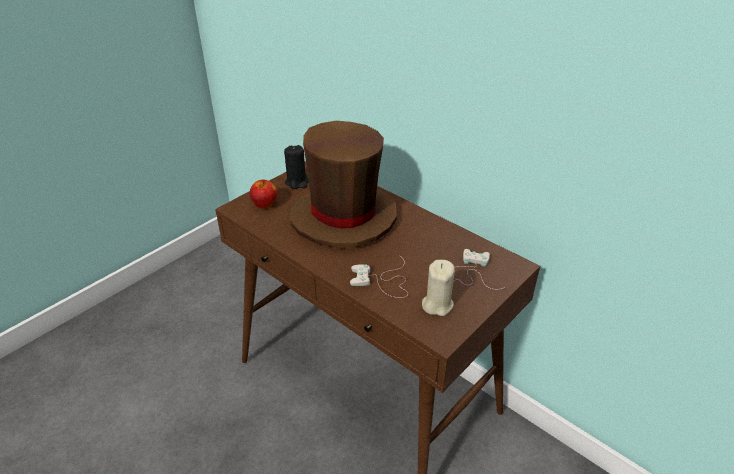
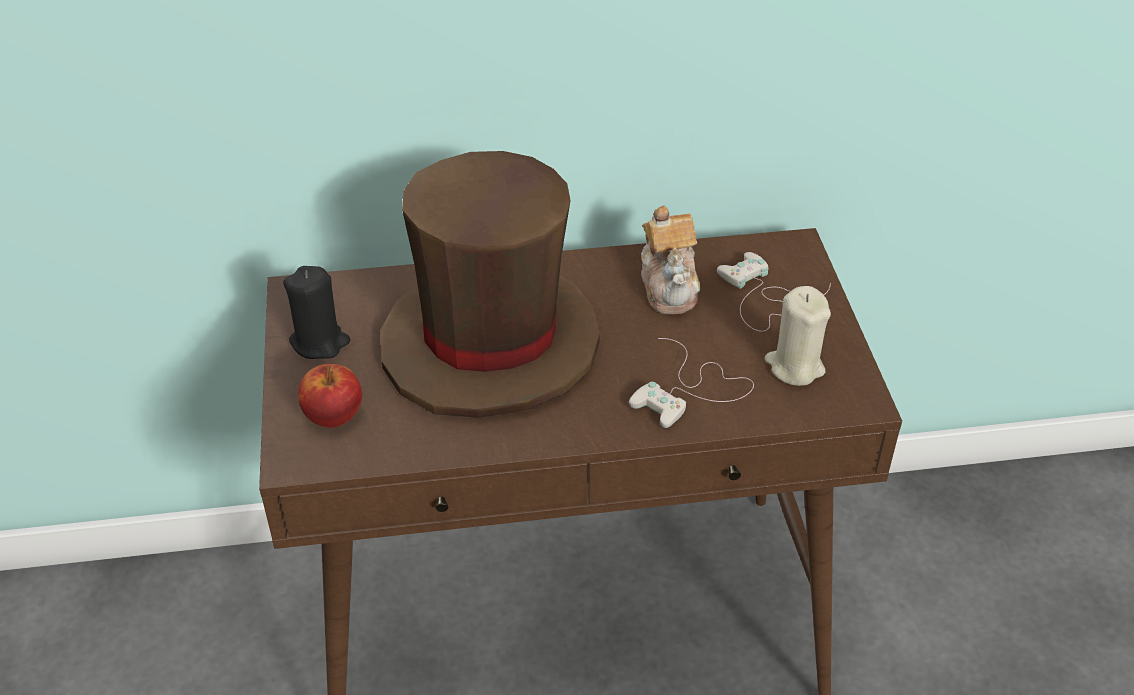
camera: 50 degrees left, 5 degrees up
none -> teapot [641,206,701,314]

